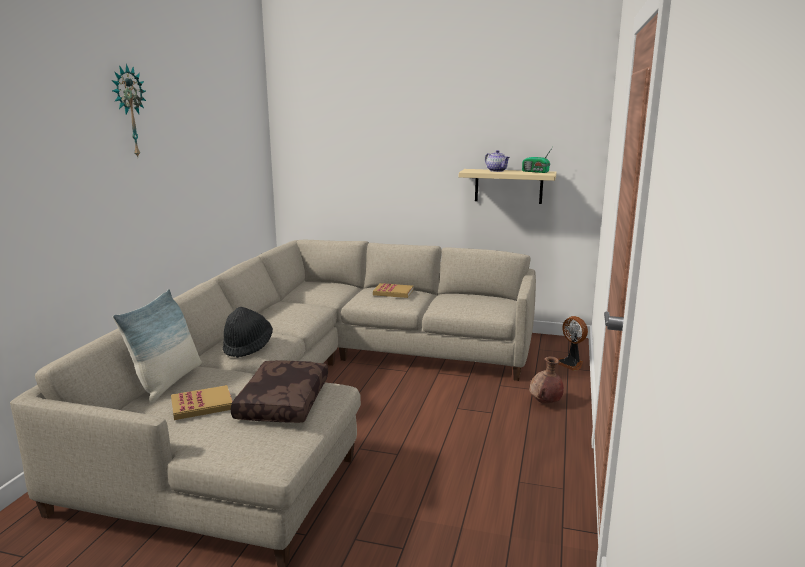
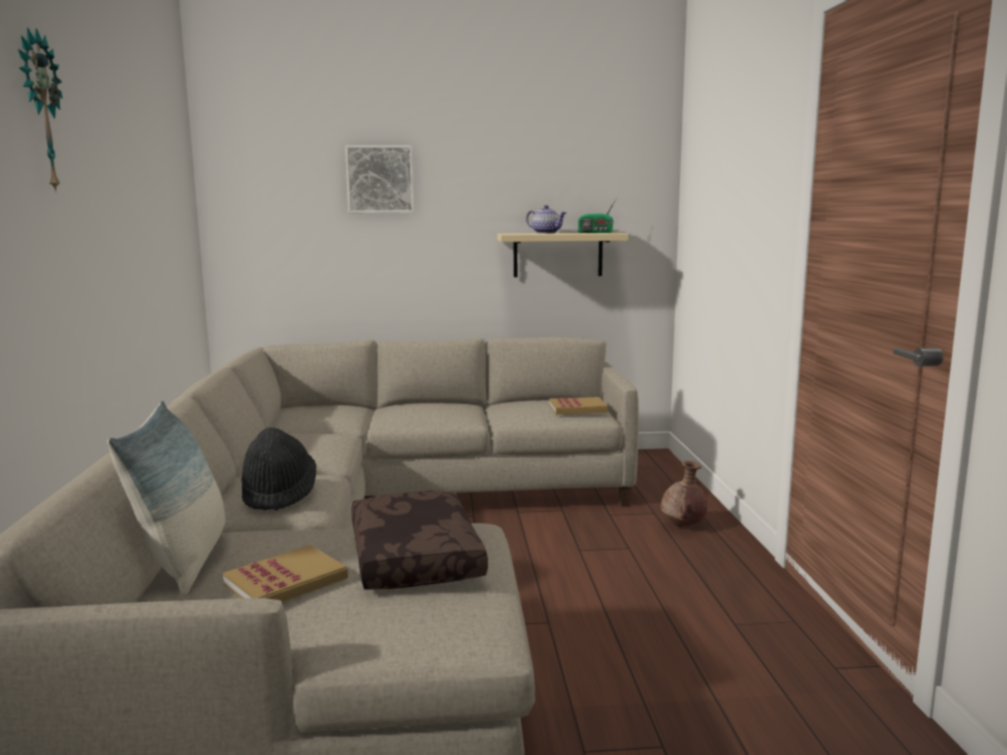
camera: 20 degrees left, 5 degrees down
book [373,283,413,298] -> book moved to [549,397,608,415]
fan [558,316,588,371] -> none
none -> picture [345,145,414,213]

